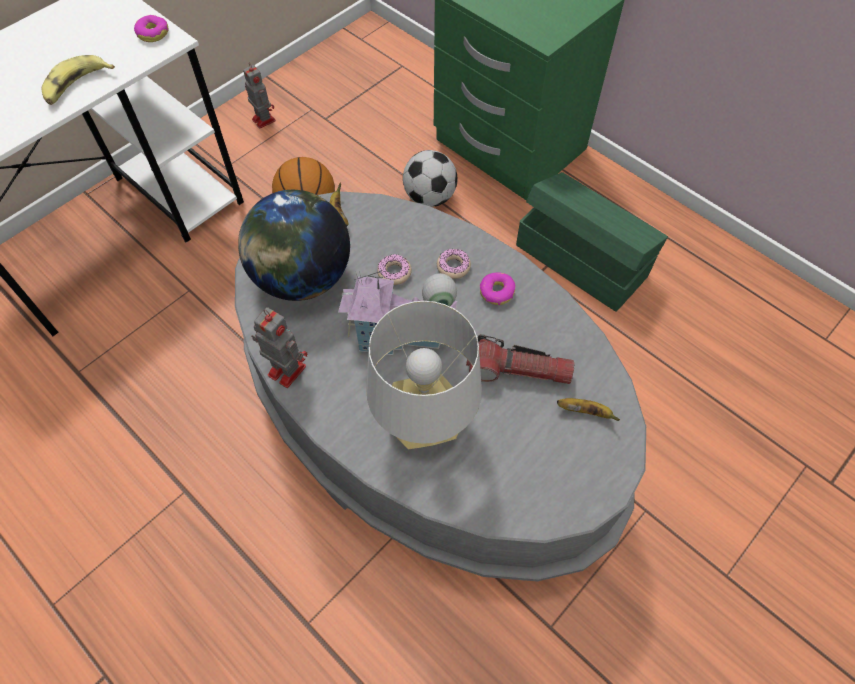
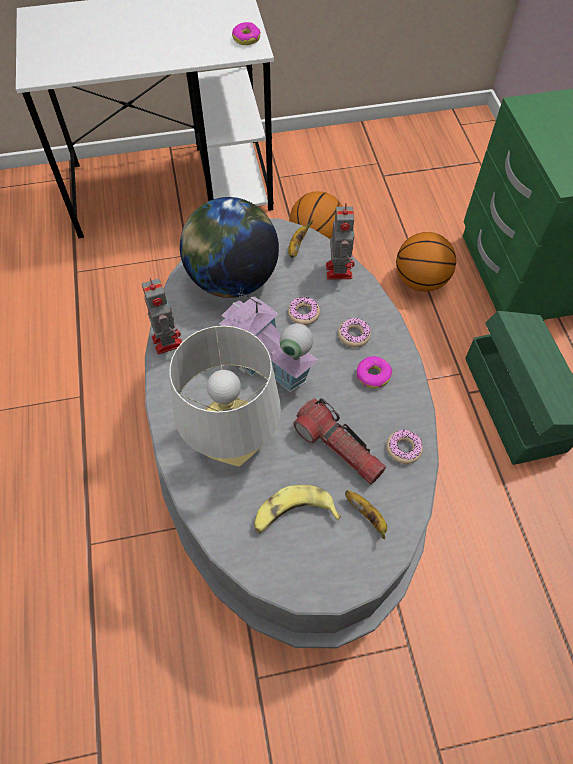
camera: 35 degrees right, 0 degrees up
banana [41,55,115,105] -> banana moved to [254,485,341,534]
toy robot [243,62,276,128] -> toy robot moved to [326,203,355,280]
football [403,150,458,207] -> basketball [396,232,456,292]
none -> donut [386,430,423,464]

